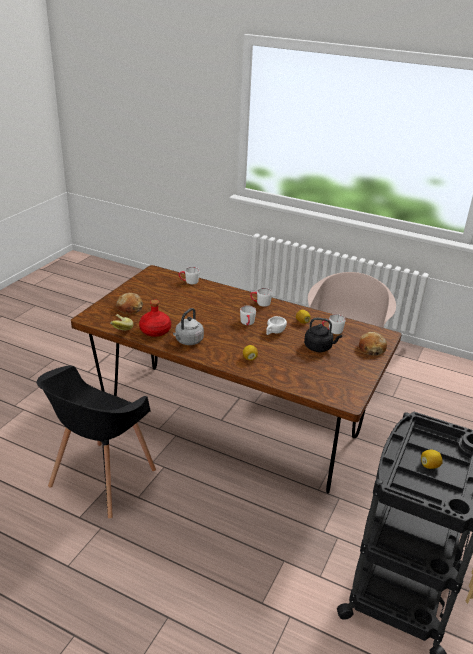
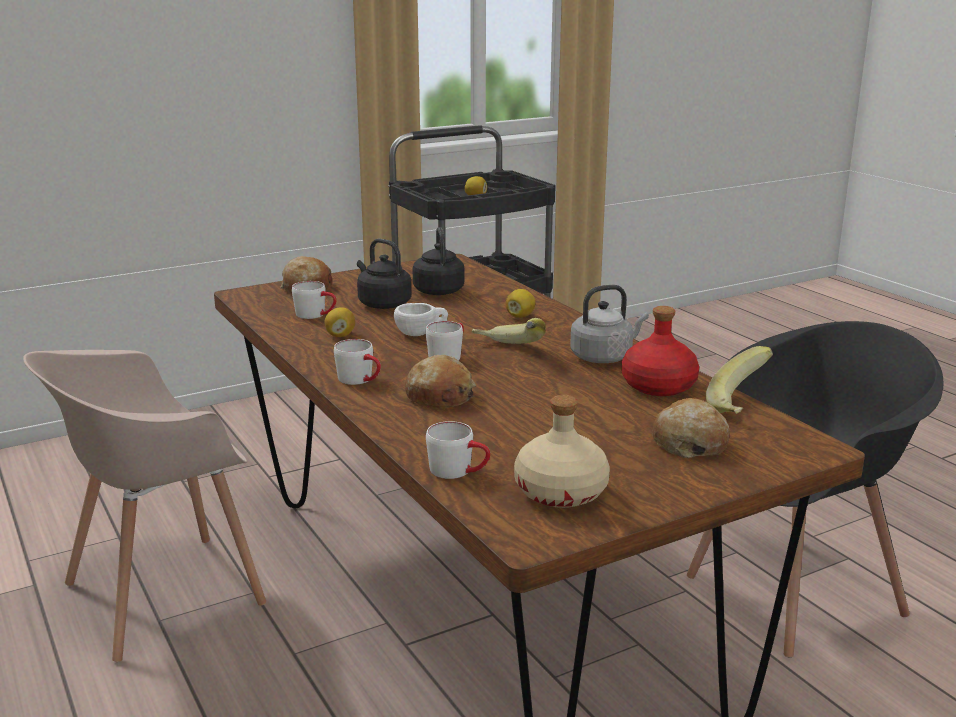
camera: 145 degrees left, 10 degrees down
none -> bread [405,355,476,409]
none -> black kettle [413,227,464,295]
none -> banana [471,318,546,344]
none -> beige bottle [514,395,610,508]

